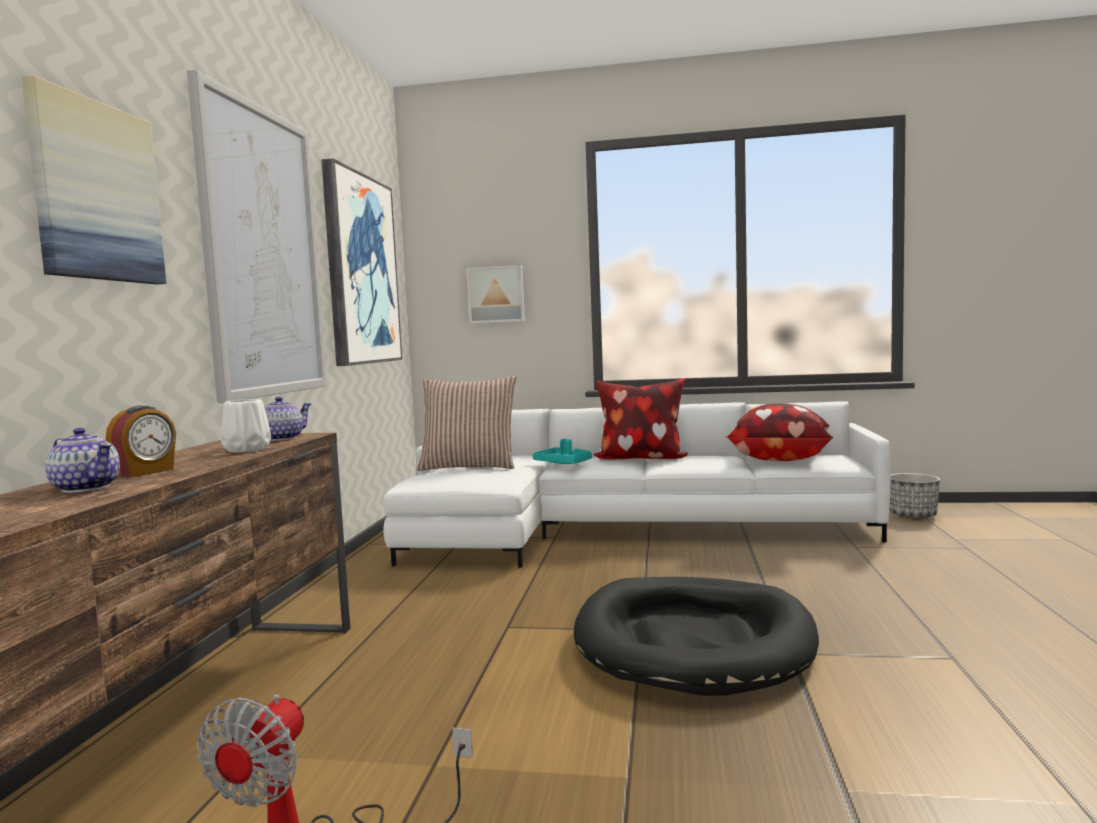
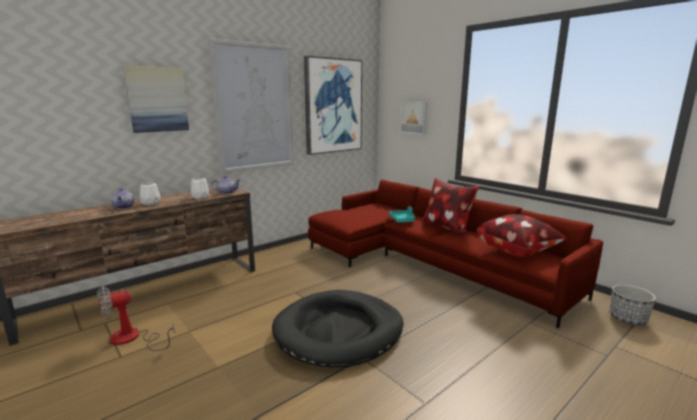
camera: 40 degrees right, 10 degrees up
alarm clock [106,406,176,477] -> white vase [140,183,160,205]
white sofa [383,401,891,568] -> red sofa [308,180,603,328]
pillow [417,376,516,471] -> none

